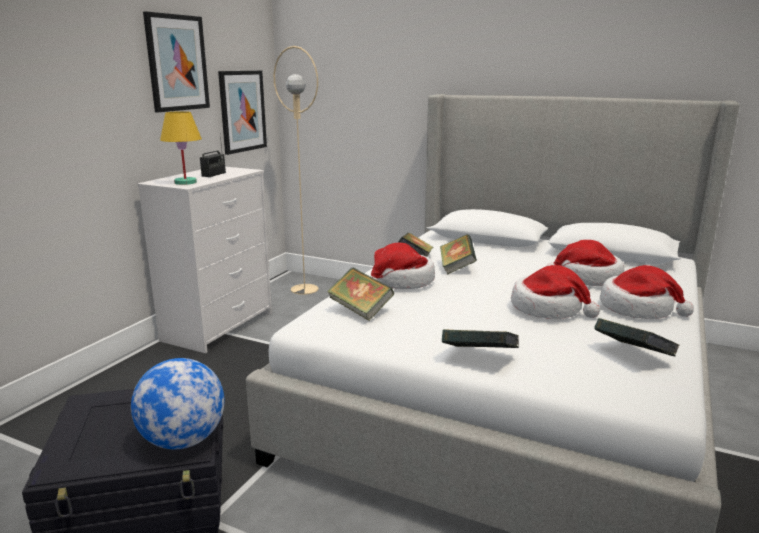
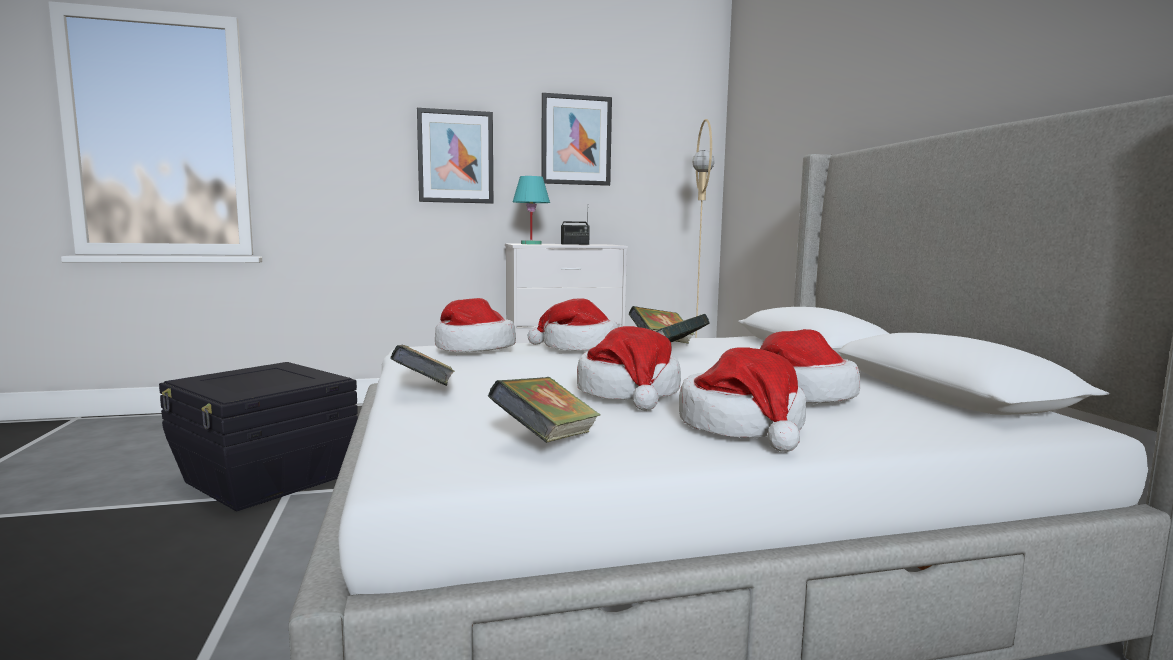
camera: 50 degrees right, 10 degrees down
globe [131,358,224,449] -> none
yellow table lamp [160,111,202,185] -> turquoise table lamp [513,176,550,244]
picture [218,71,267,155] -> picture moved to [417,108,493,204]
book [327,268,394,321] -> hat [435,298,516,352]

